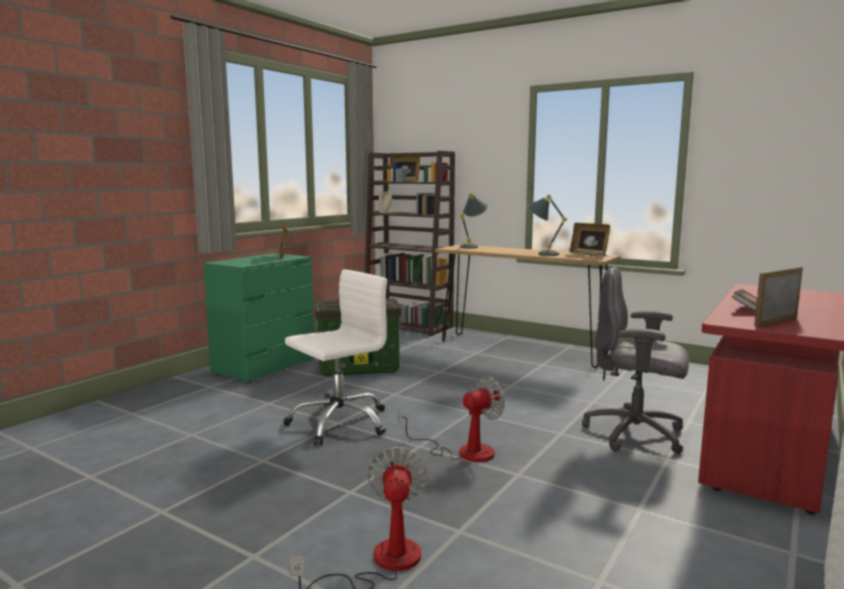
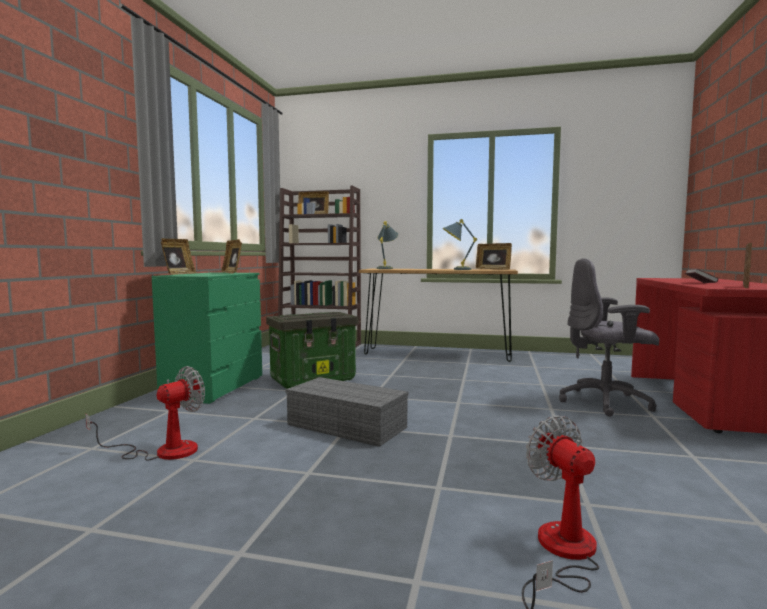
camera: 20 degrees left, 5 degrees down
white office chair [283,269,387,445] -> grey storage box [285,377,408,447]
fan [398,376,505,462] -> fan moved to [85,366,205,461]
none -> picture frame [161,238,197,275]

